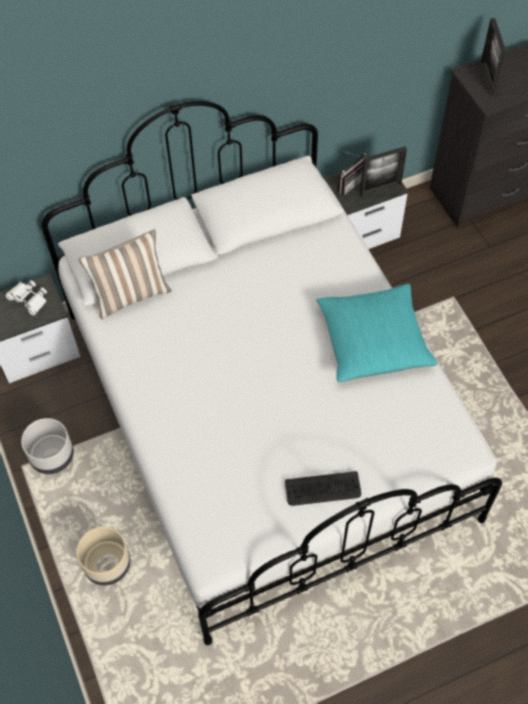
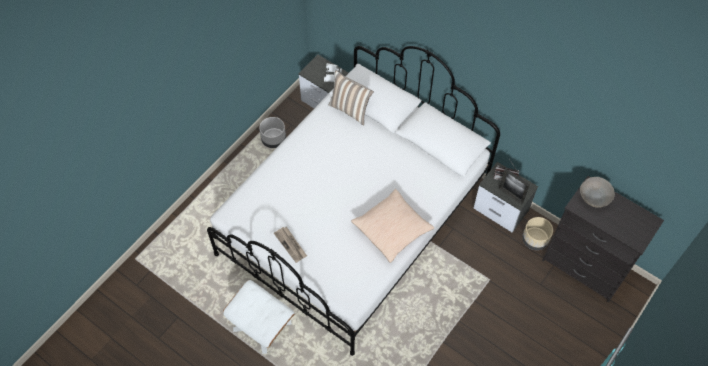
camera: 60 degrees right, 0 degrees up
beige planter [77,527,130,586] -> beige planter moved to [522,217,553,250]
keyboard [285,471,361,506] -> newspaper [274,227,307,263]
turquoise pillow [316,284,438,382] -> beige pillow [351,189,434,263]
picture frame [480,18,506,96] -> grey bowl [580,177,615,208]
none -> white ottoman [223,280,295,354]

